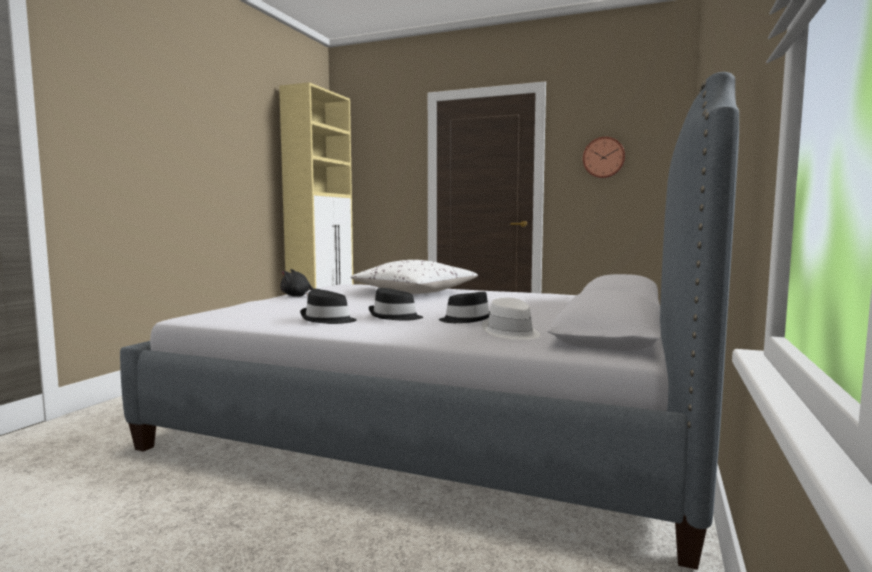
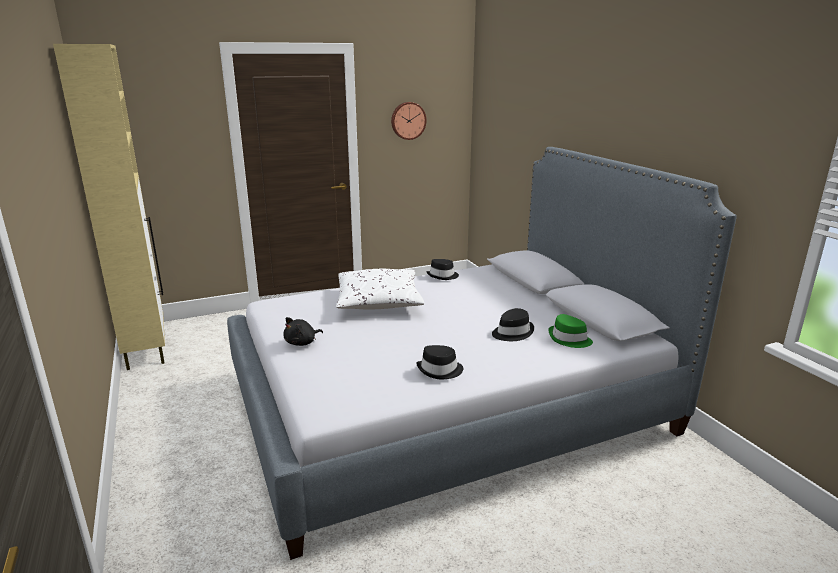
camera: 45 degrees left, 15 degrees up
black hat [368,288,423,321] -> black hat moved to [426,259,459,280]
white hat [482,298,541,340] -> green hat [548,314,593,348]

